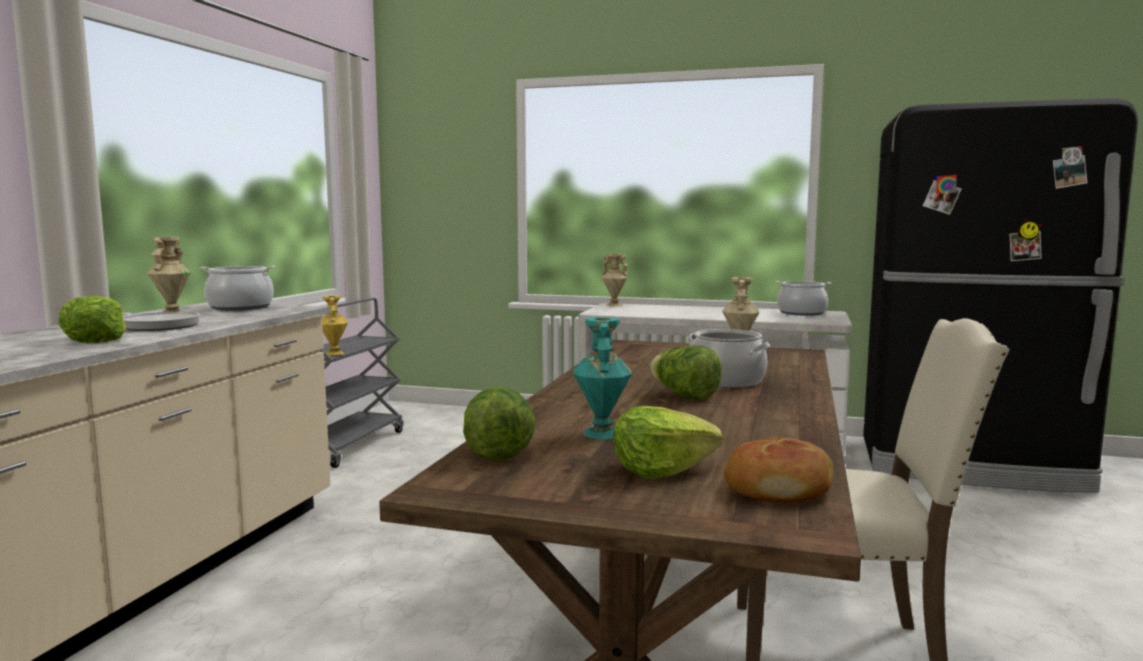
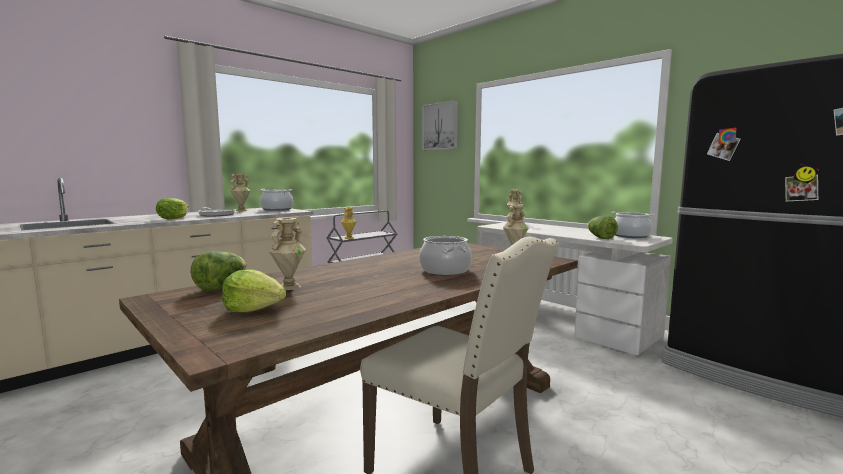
camera: 30 degrees right, 0 degrees up
turquoise vase [573,317,632,440] -> beige vase [269,218,306,290]
lettuce [650,345,722,400] -> lettuce moved to [587,216,618,239]
bread [724,437,834,502] -> none
none -> picture [422,100,458,150]

